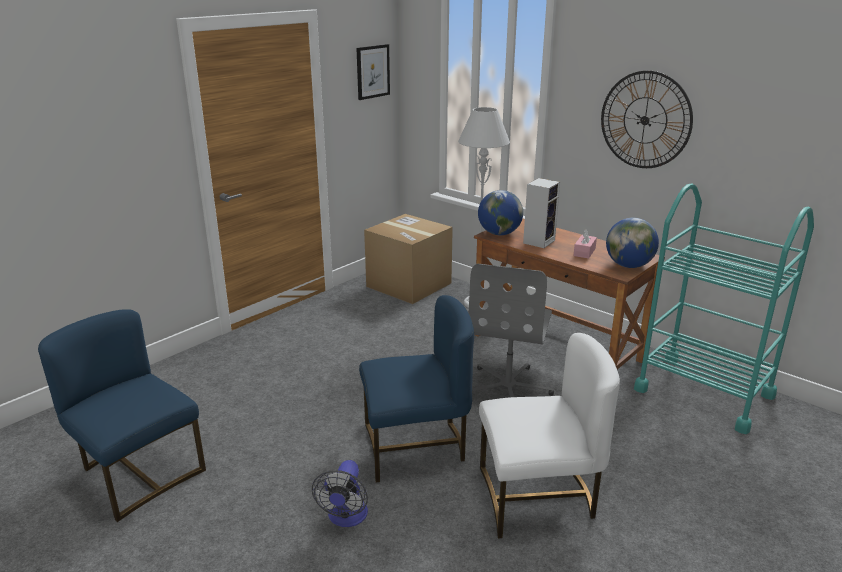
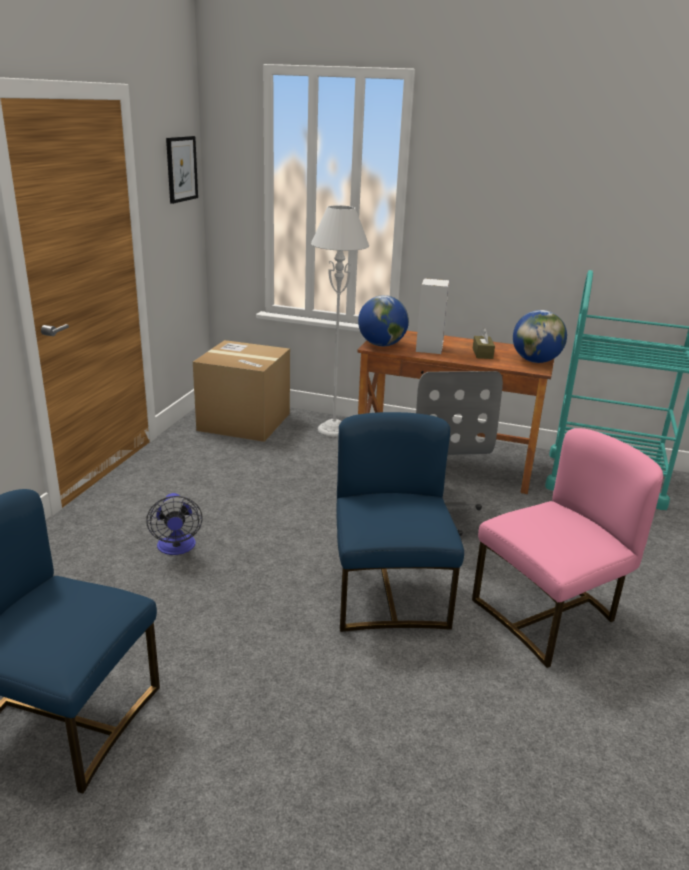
camera: 25 degrees left, 0 degrees up
fan [312,460,368,527] -> fan moved to [146,493,203,555]
blue chair [359,295,474,483] -> blue chair turned 60 degrees counterclockwise [336,412,464,632]
white chair [479,333,620,538] -> pink chair [472,428,663,668]
pink tissue box [574,229,597,259] -> brown tissue box [473,328,495,359]
wall clock [601,71,693,168] -> none

